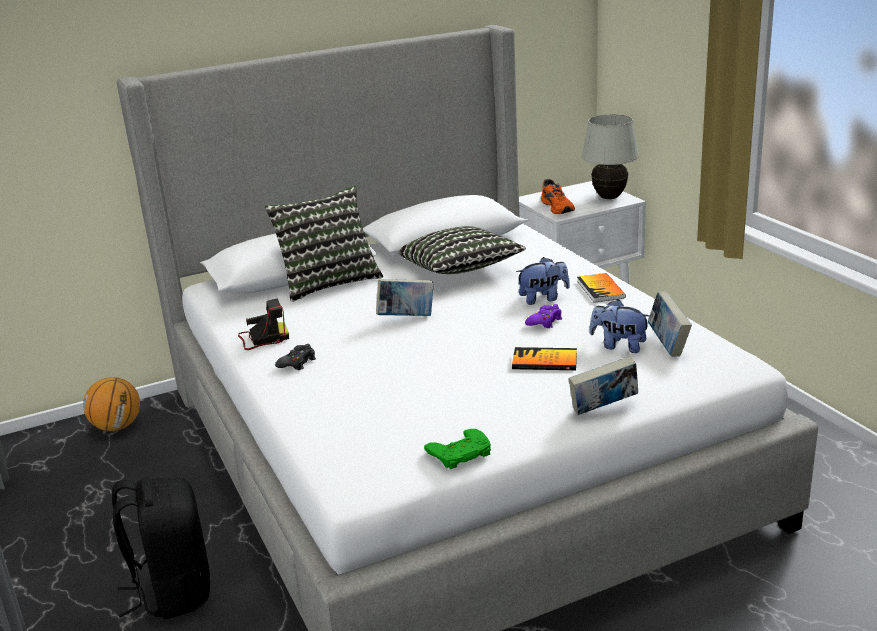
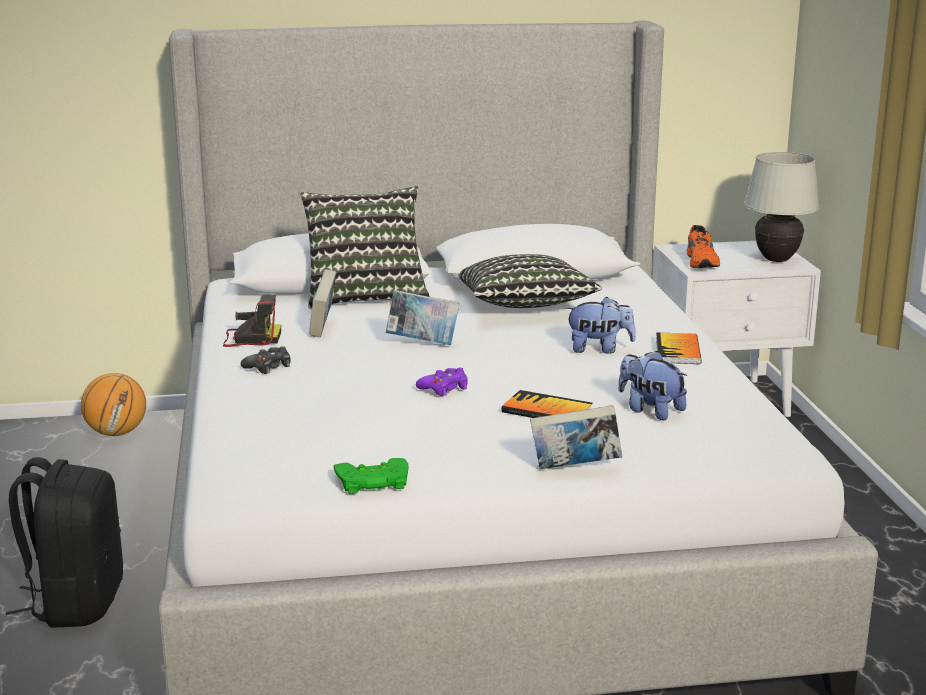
camera: 15 degrees right, 5 degrees down
purple game controller [525,304,562,328] -> purple game controller moved to [416,368,468,396]
book [648,291,692,357] -> book moved to [309,269,337,337]

